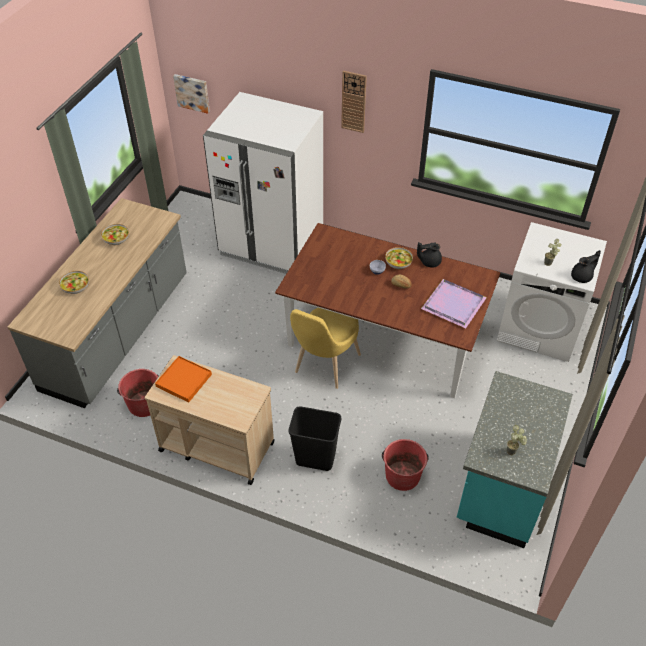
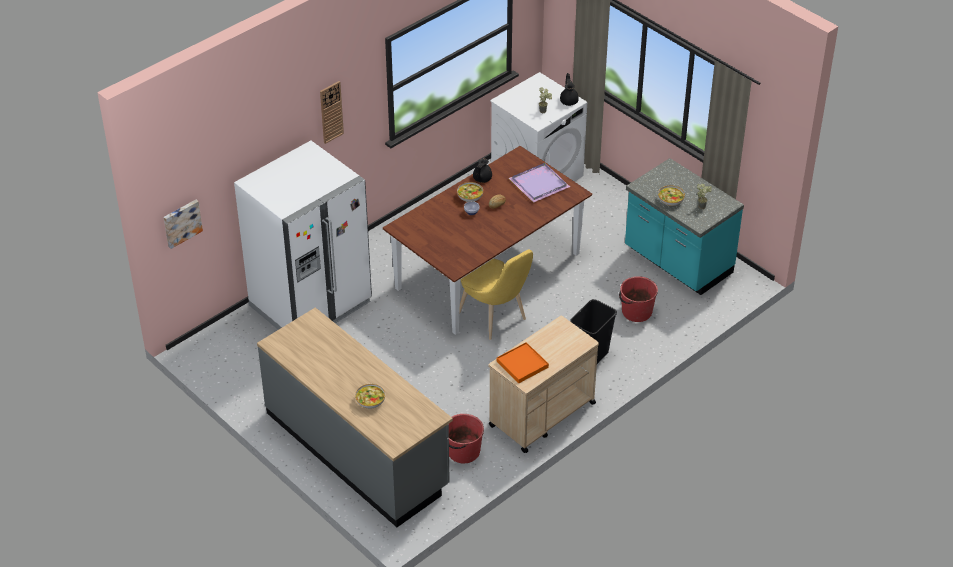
camera: 65 degrees left, 5 degrees down
bowl [101,224,129,245] -> bowl moved to [658,185,685,206]

